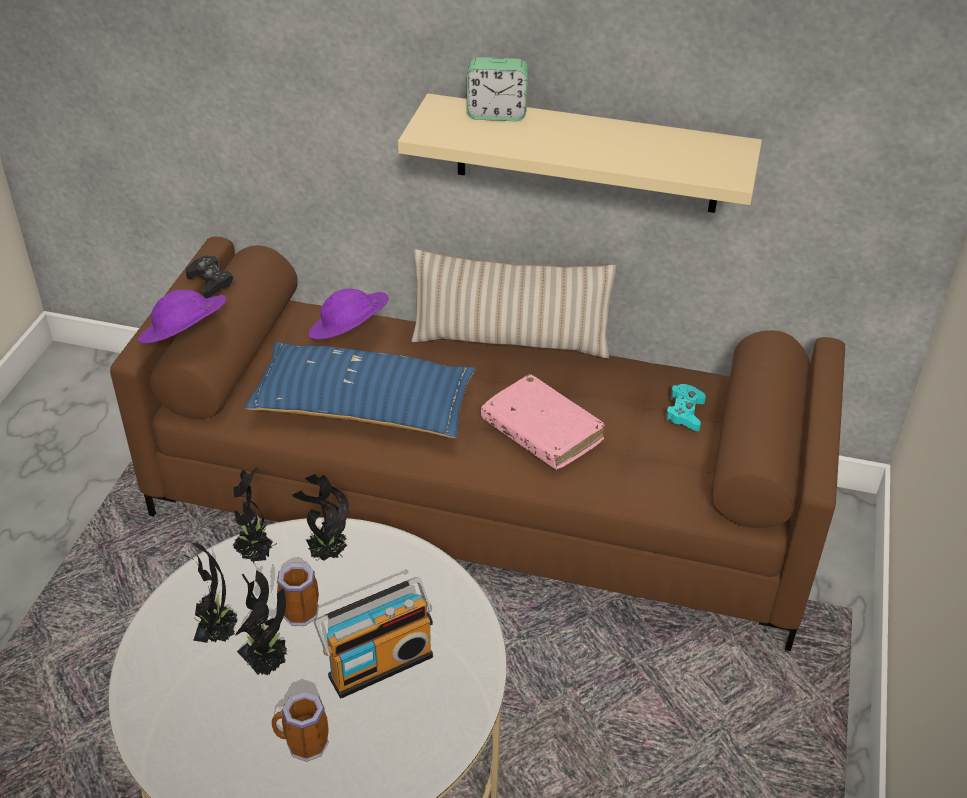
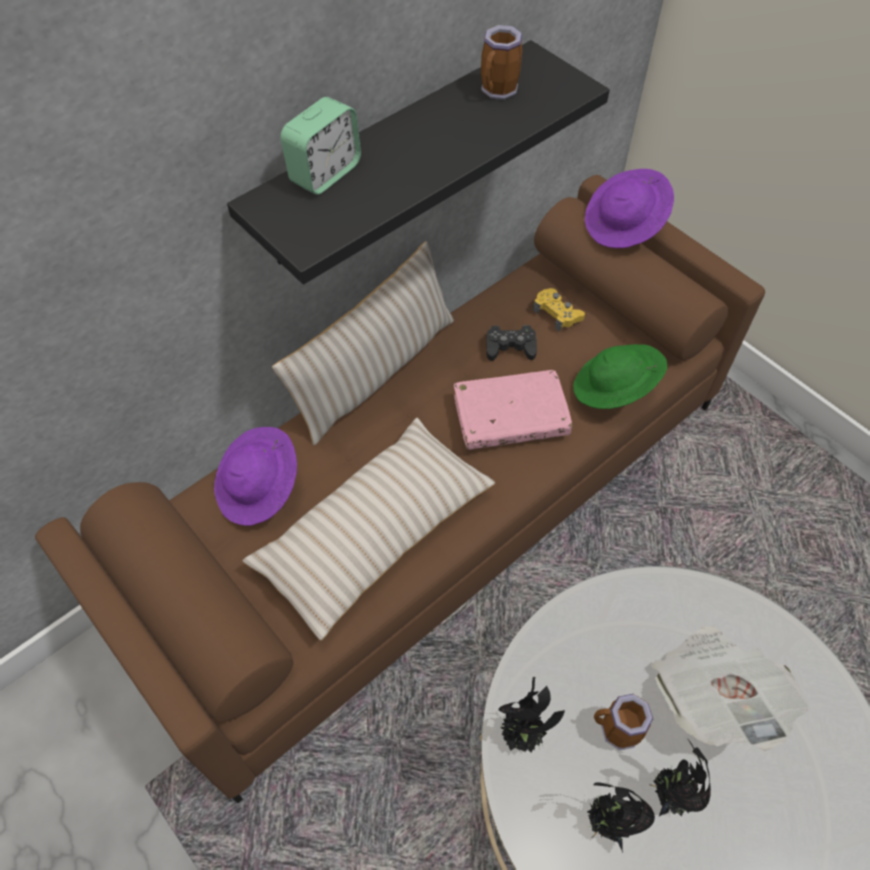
camera: 55 degrees left, 15 degrees up
purple hat [138,290,227,343] -> purple hat moved to [585,169,674,248]
black game controller [186,256,235,298] -> black game controller moved to [486,325,537,361]
blue pillow [245,342,476,438] -> beige pillow [242,418,495,641]
mug [272,691,329,762] -> mug moved to [481,25,522,100]
potted plant [292,474,349,561] -> none
radio [314,577,433,699] -> newspaper [651,626,809,751]
beige shelf [398,94,762,213] -> black shelf [227,40,610,284]
turquoise game controller [665,384,706,431] -> yellow game controller [533,288,585,331]
none -> green hat [573,344,667,409]

